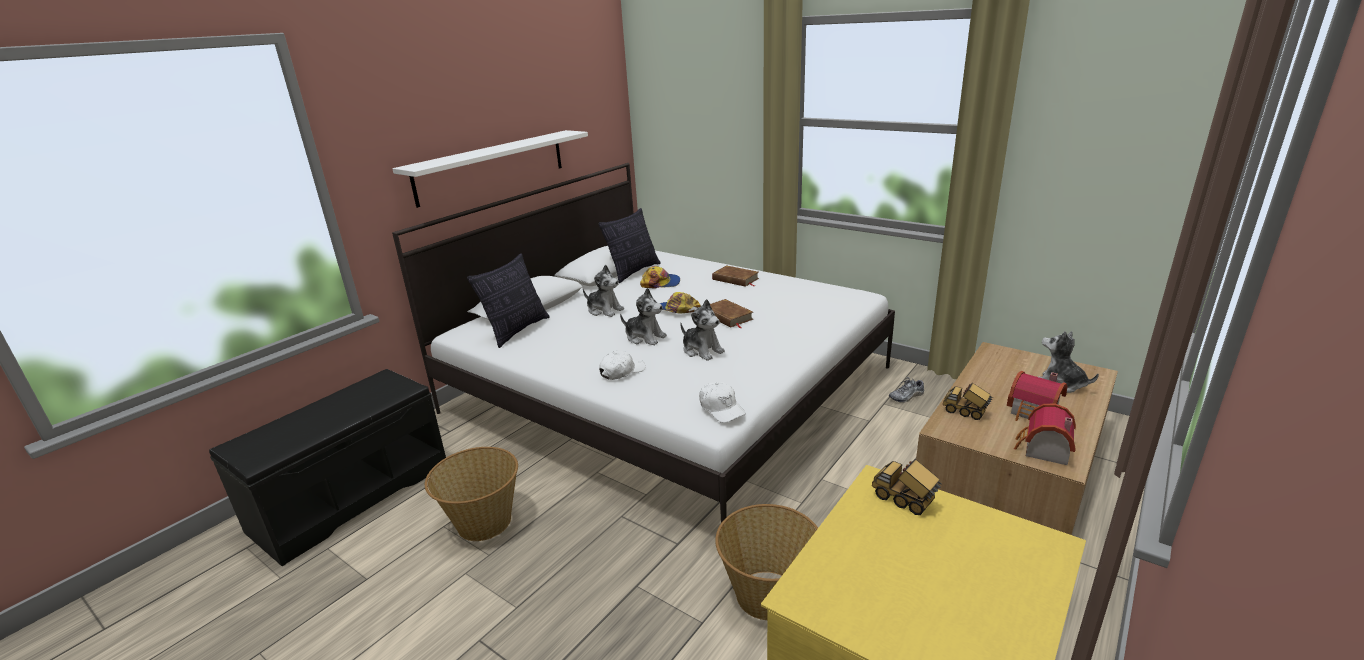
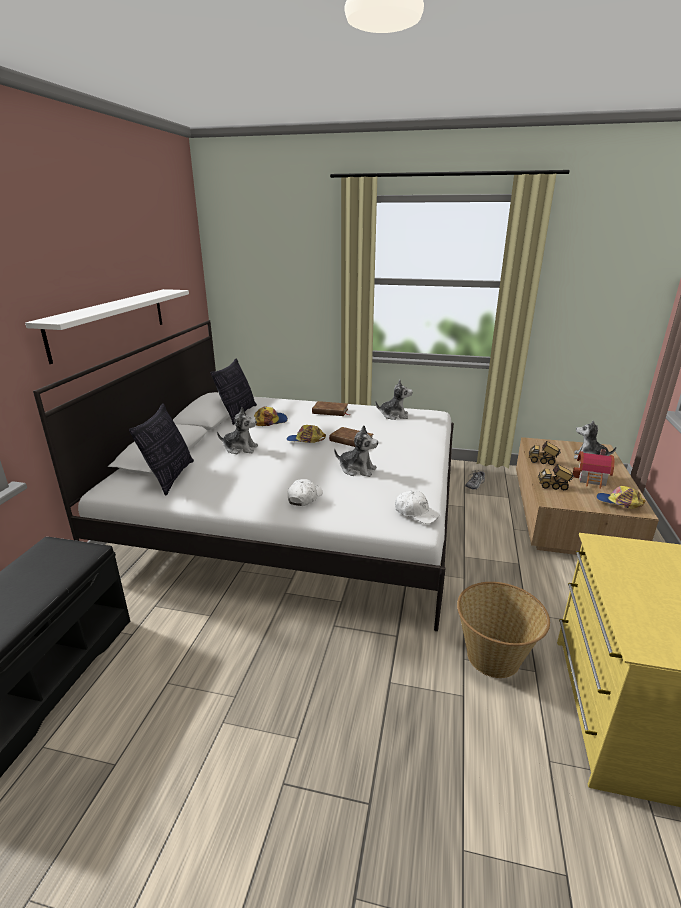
camera: 25 degrees left, 0 degrees up
basket [425,447,518,541] -> none
plush toy [620,288,667,345] -> plush toy moved to [375,380,413,420]
toy truck [872,459,943,515] -> toy truck moved to [529,441,560,465]
toy house [1014,404,1076,465] -> cap [596,486,646,509]

